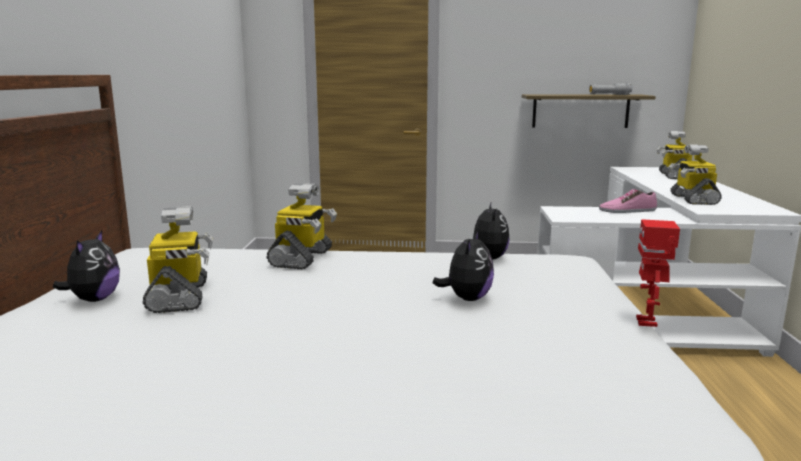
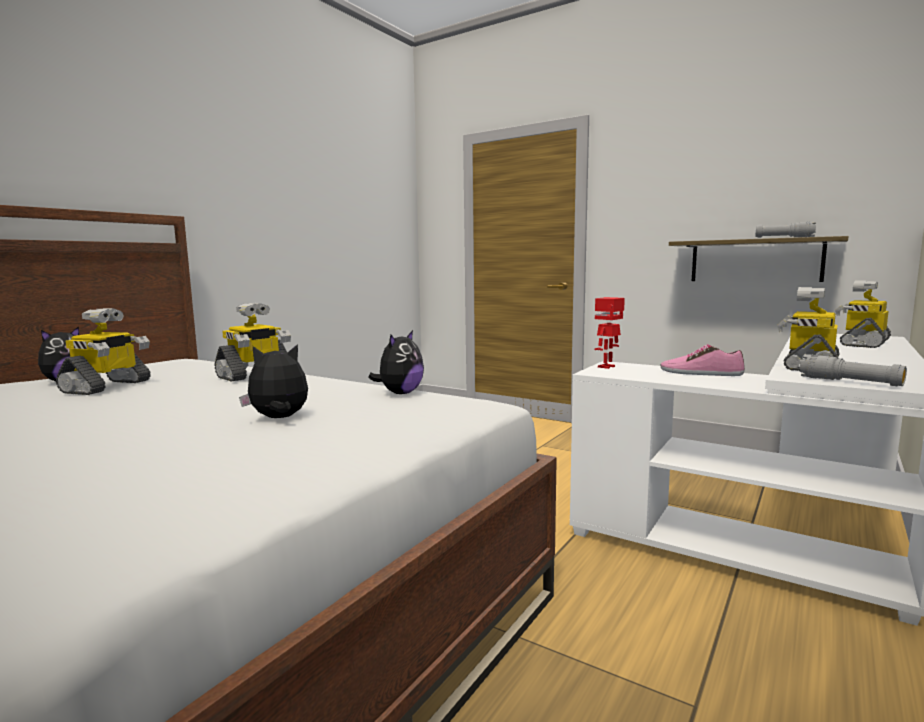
camera: 30 degrees right, 5 degrees down
plush toy [433,230,494,301] -> plush toy turned 150 degrees counterclockwise [239,344,308,418]
toy robot [636,219,680,327] -> toy robot moved to [594,297,625,369]
none -> grey flashlight [800,354,907,386]

